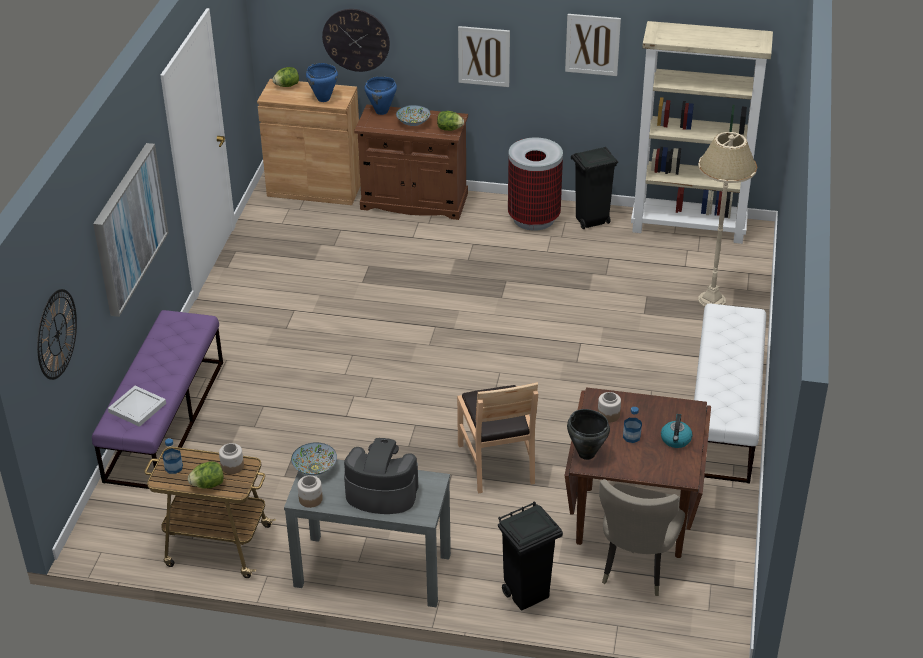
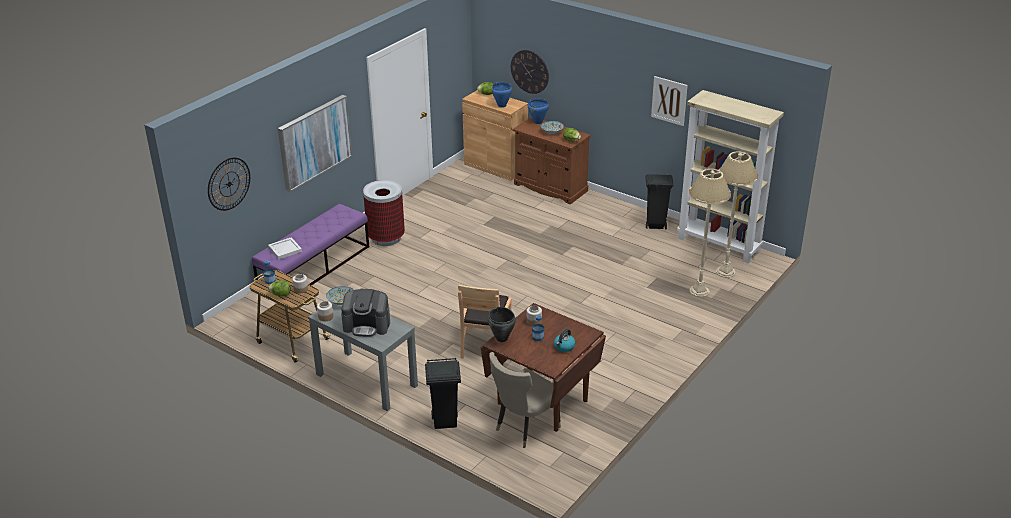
camera: 25 degrees right, 5 degrees down
coffee machine [344,438,418,514] -> coffee machine turned 150 degrees clockwise [341,289,390,337]
picture [458,26,510,87] -> none
trash can [508,138,563,231] -> trash can moved to [363,180,405,246]
white bench [694,304,766,484] -> none
none -> beige floor lamp [716,152,758,278]

